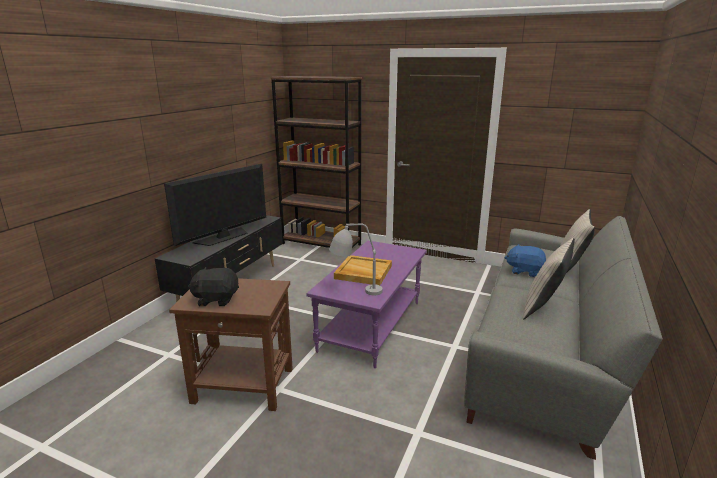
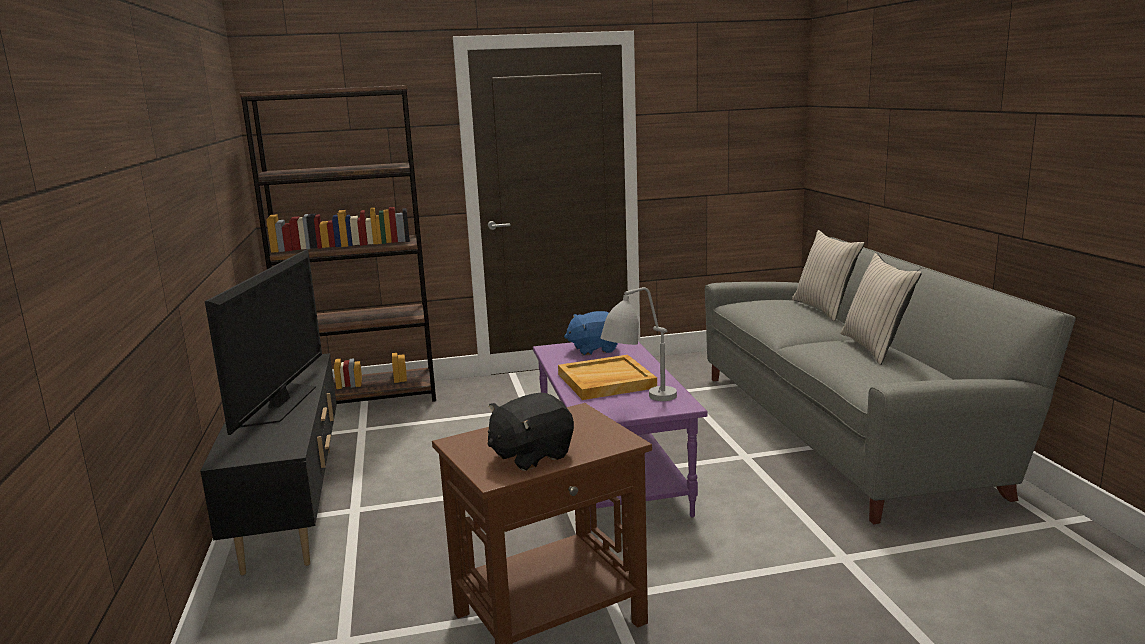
camera: 35 degrees left, 5 degrees down
blue plush toy [504,244,546,277] -> blue plush toy moved to [564,311,618,355]

